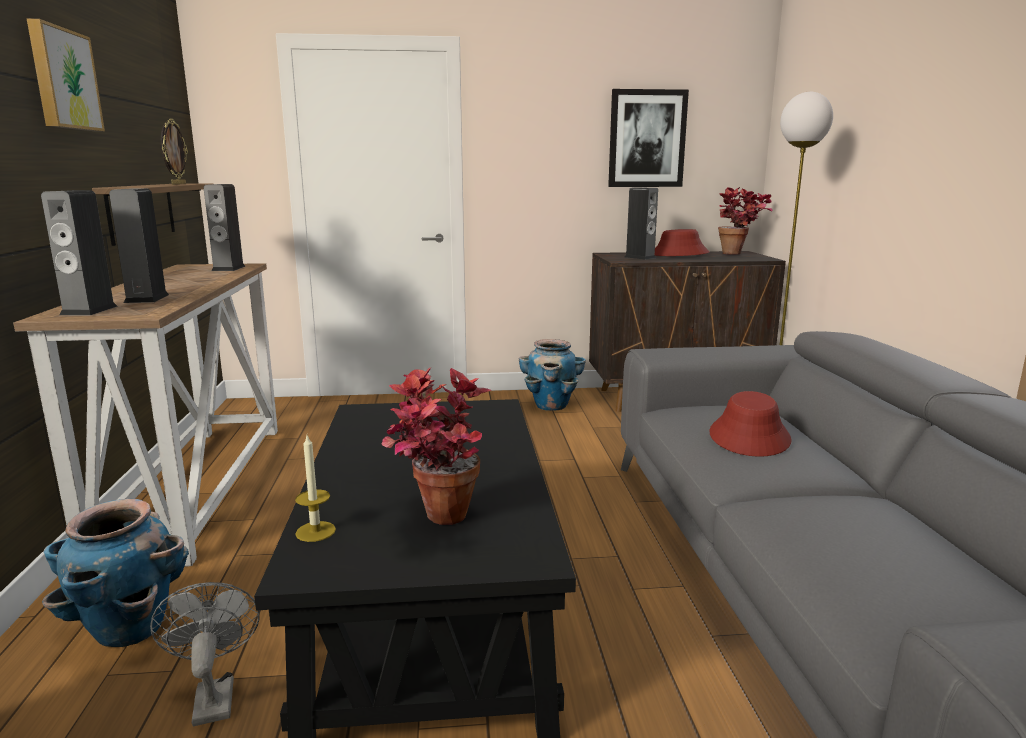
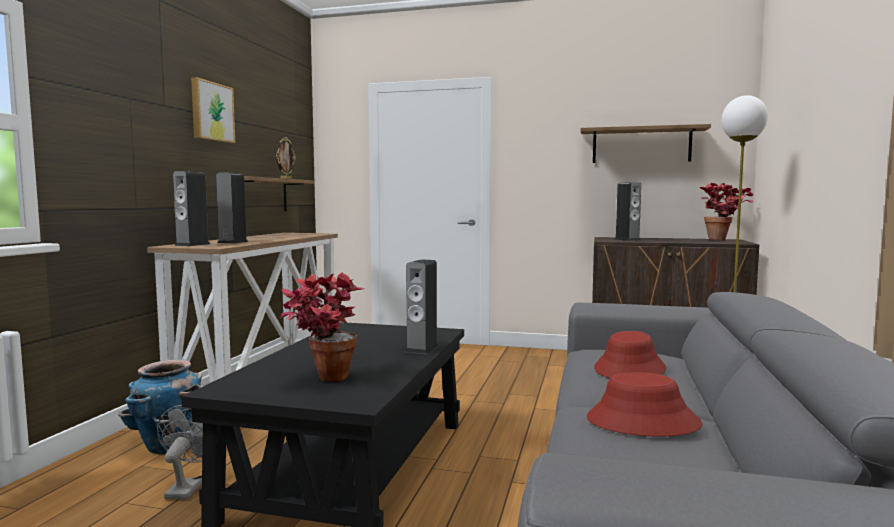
camera: 20 degrees right, 10 degrees down
speaker [204,184,246,271] -> speaker moved to [405,260,439,354]
candle [295,436,336,542] -> none
planter [519,339,586,411] -> none
picture [608,89,689,187] -> shelf [580,124,711,163]
red hat [655,229,710,256] -> red hat moved to [587,372,703,437]

